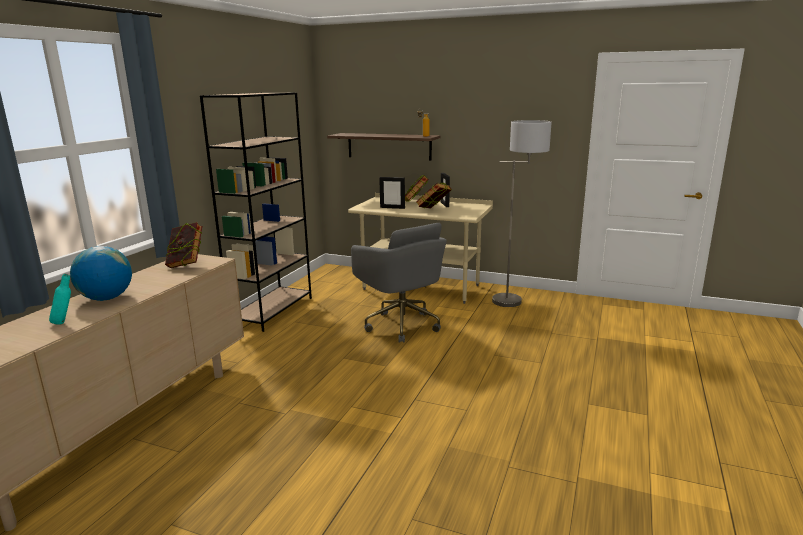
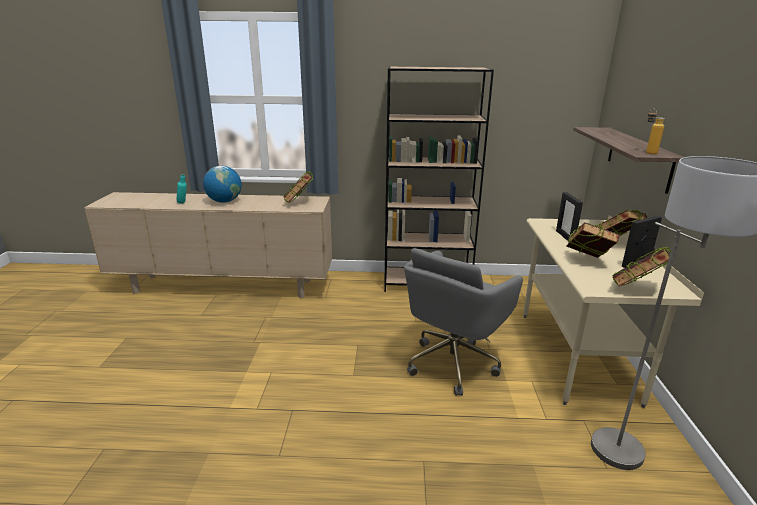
camera: 70 degrees right, 5 degrees up
none -> book [612,247,671,286]

